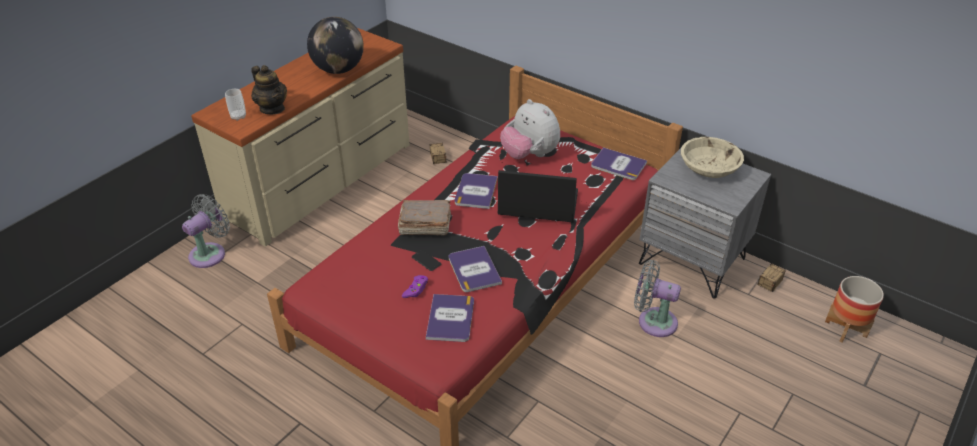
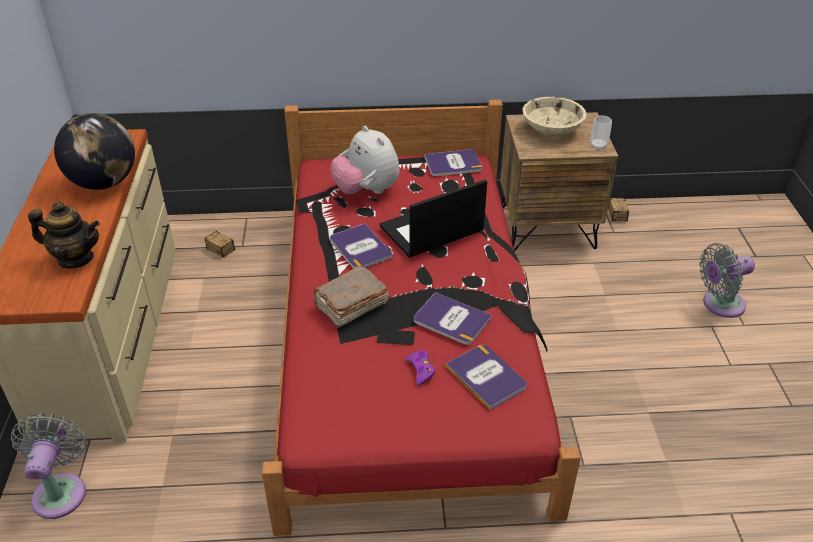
camera: 40 degrees left, 0 degrees up
cup [225,89,246,121] -> cup moved to [590,115,612,150]
plush toy [500,99,560,159] -> plush toy turned 45 degrees clockwise [331,126,399,194]
grey fan [634,260,681,337] -> grey fan moved to [699,243,755,318]
grey nightstand [639,147,771,298] -> brown nightstand [500,112,618,252]
planter [825,276,884,343] -> none

